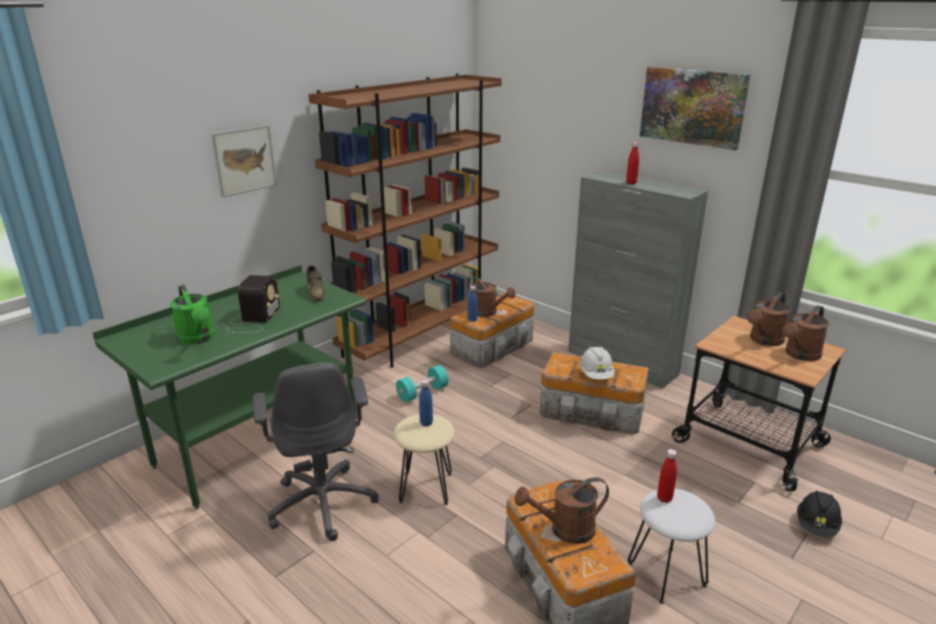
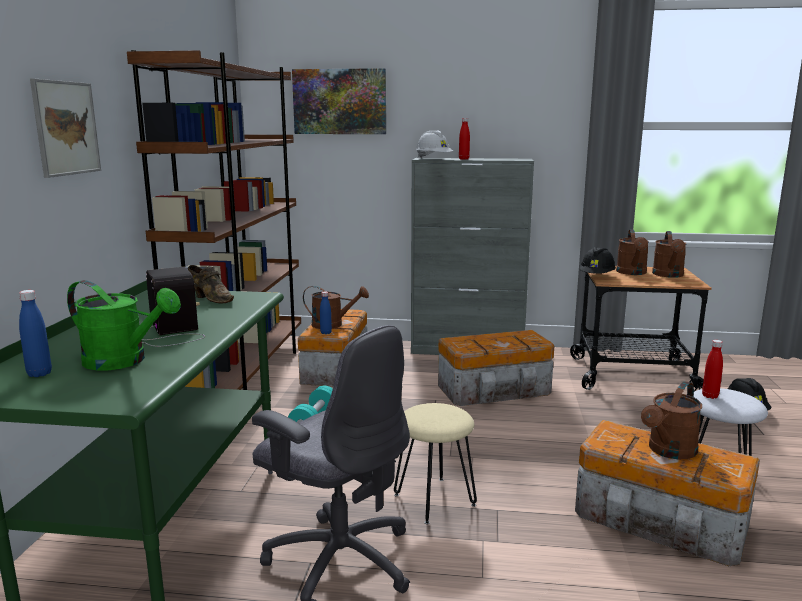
camera: 35 degrees left, 10 degrees down
blue bottle [419,379,433,426] -> blue bottle moved to [19,290,52,377]
white hard hat [579,347,614,380] -> white hard hat moved to [416,131,453,158]
picture [640,67,751,150] -> picture moved to [292,68,386,134]
none -> black hard hat [580,247,616,274]

